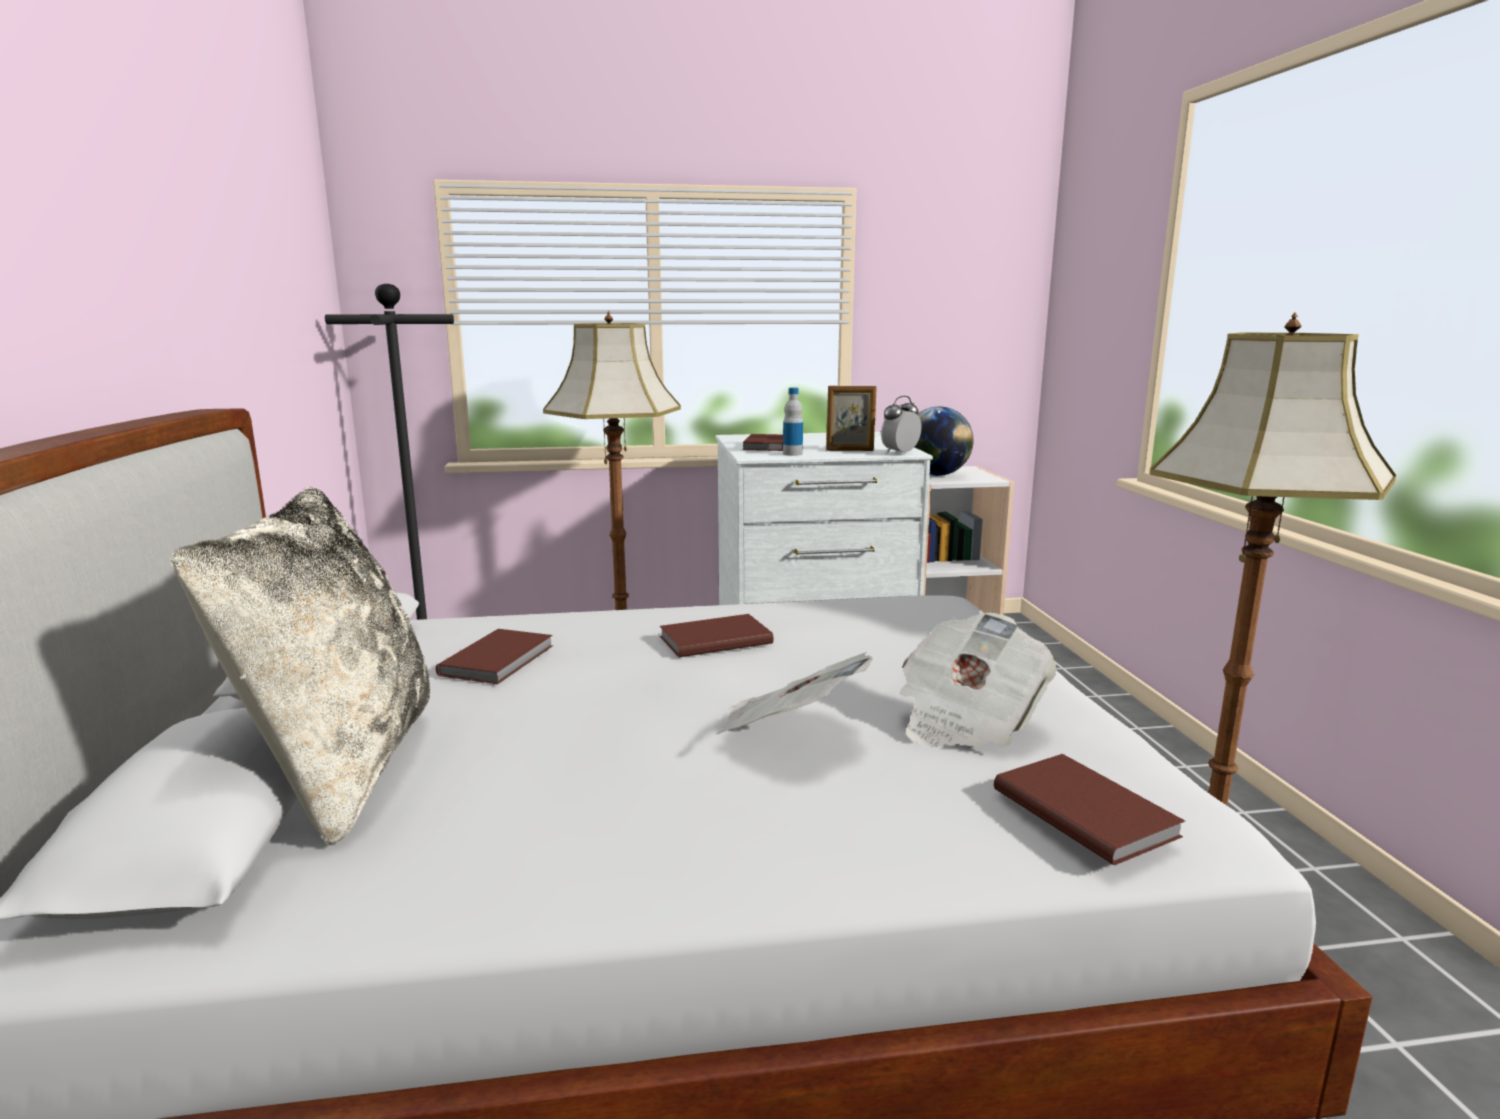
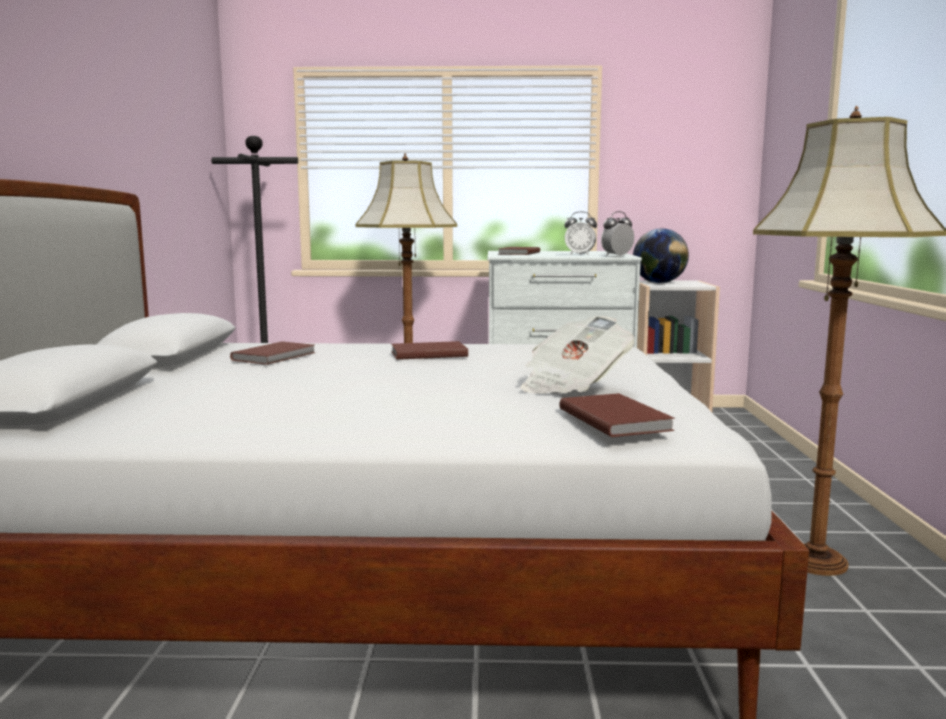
camera: 10 degrees right, 5 degrees down
beige pillow [170,486,430,844] -> none
newspaper [716,652,873,734] -> none
bottle [783,387,803,456] -> none
picture frame [826,386,877,451] -> alarm clock [564,211,597,256]

